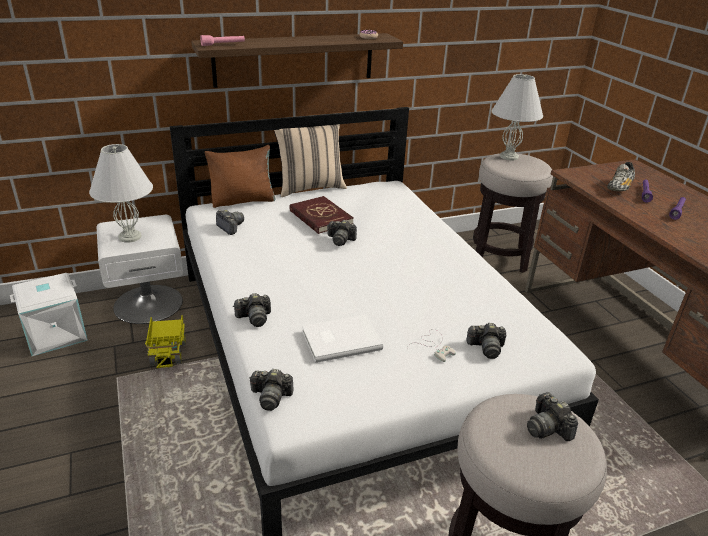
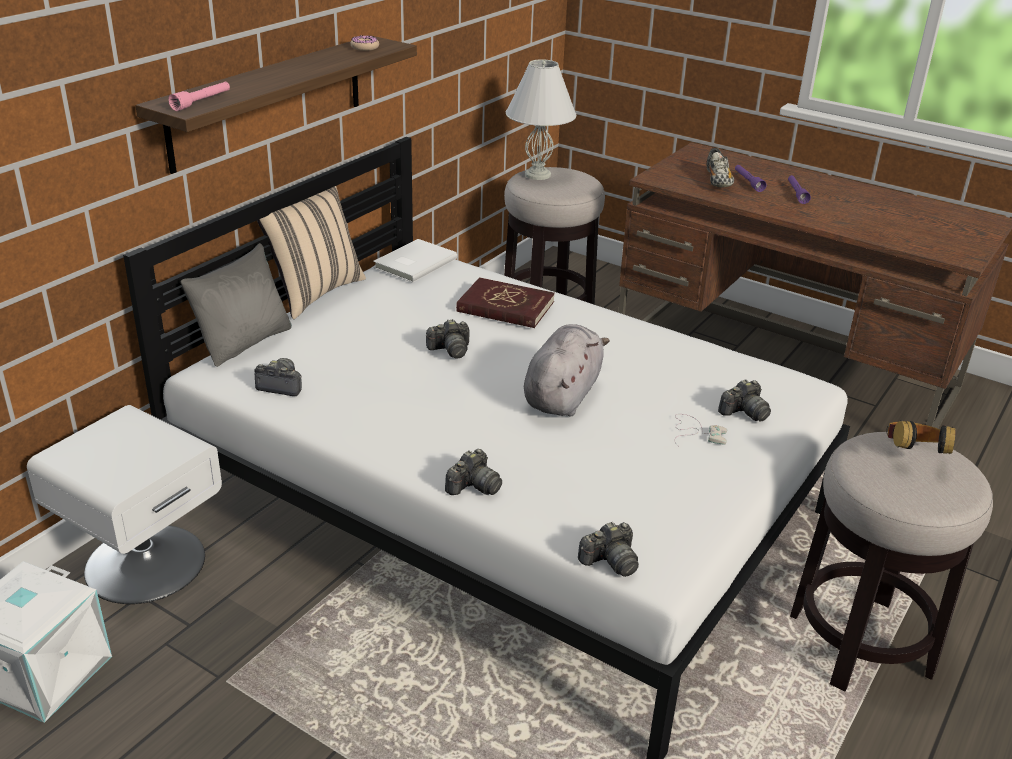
camera: 35 degrees left, 0 degrees up
white table lamp [89,144,153,242] -> none
toy truck [145,315,186,368] -> none
brown pillow [205,145,276,208] -> grey pillow [181,243,292,367]
red book [289,196,354,234] -> red book moved to [456,277,555,328]
white book [302,314,383,363] -> white book moved to [373,239,457,283]
camera [527,392,578,441] -> headphones [886,420,956,454]
none -> grey plush toy [524,324,610,416]

